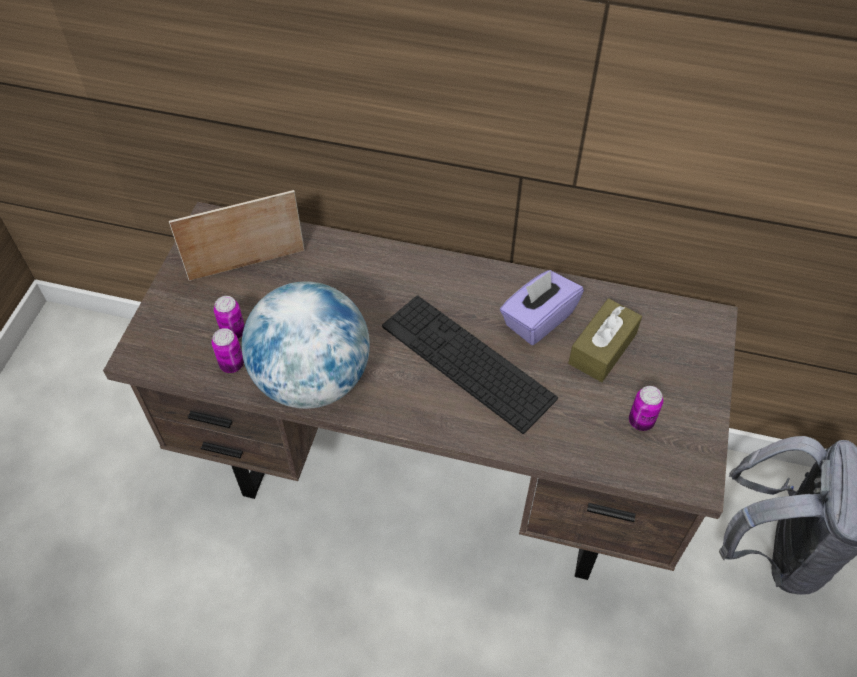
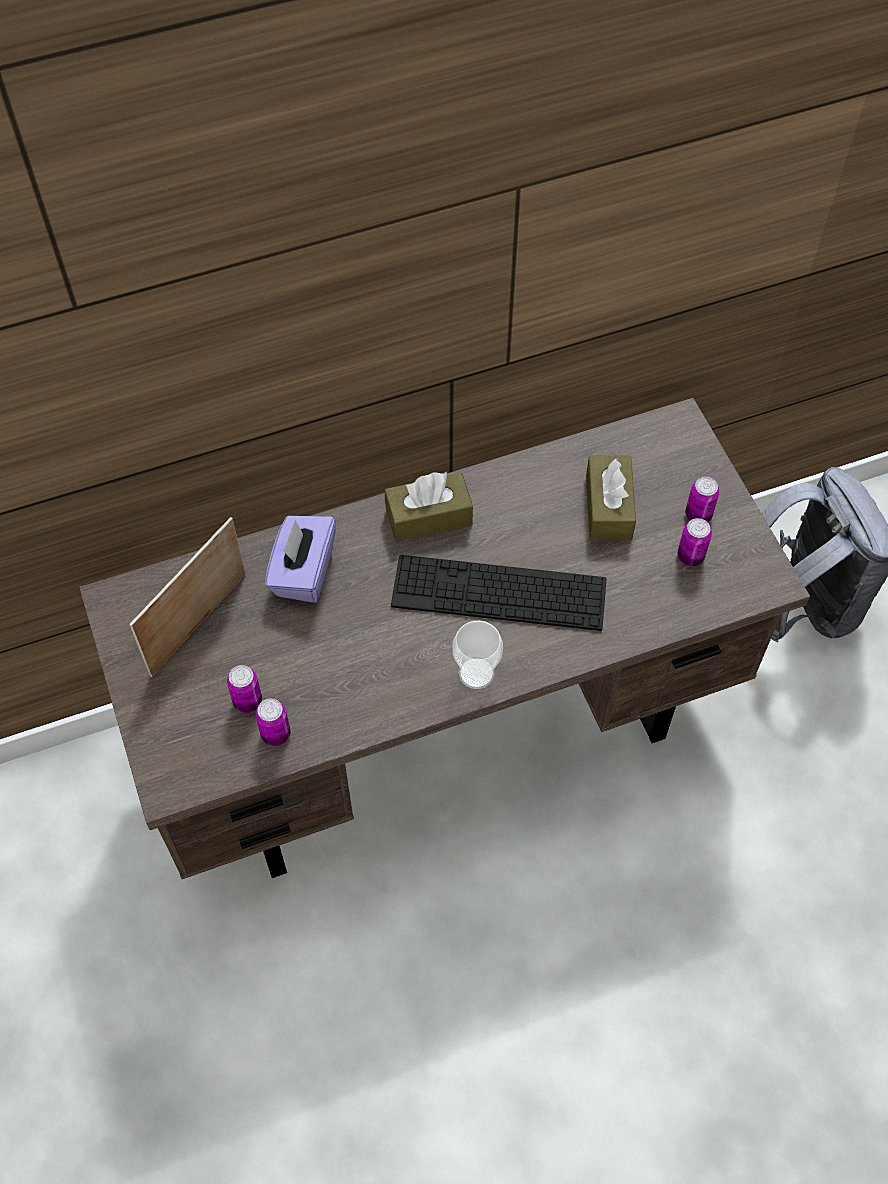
camera: 35 degrees left, 5 degrees up
globe [242,281,370,409] -> none
purple tissue box [500,270,584,345] -> purple tissue box moved to [265,516,336,603]
none -> brown tissue box [385,472,473,542]
none -> cup [452,621,503,689]
none -> can [685,477,719,522]

